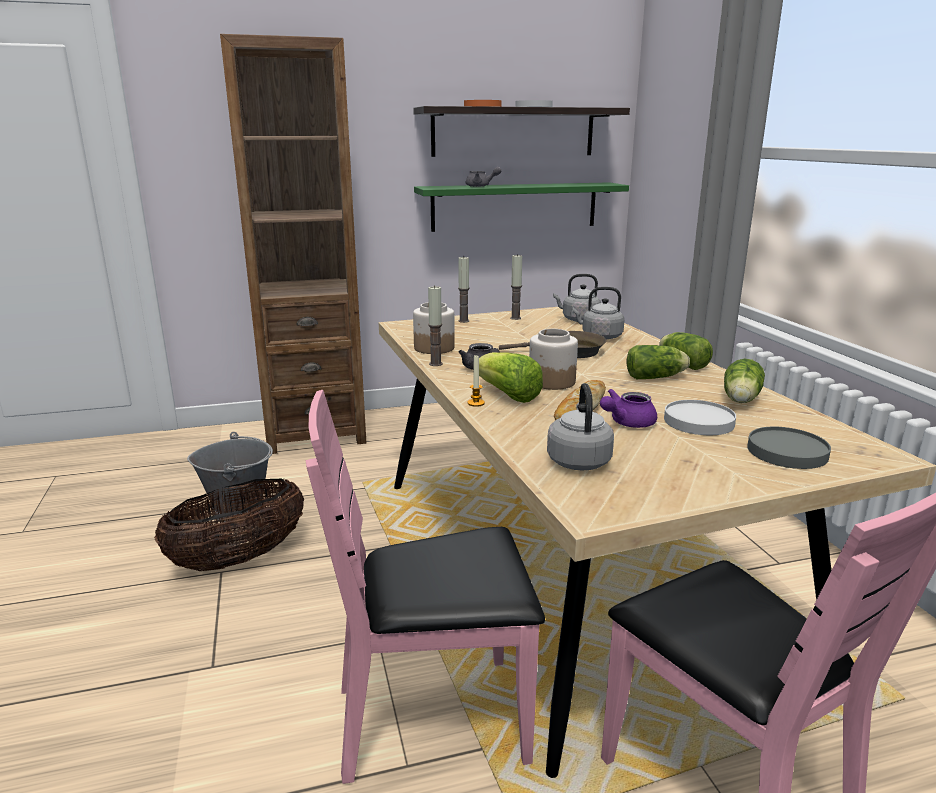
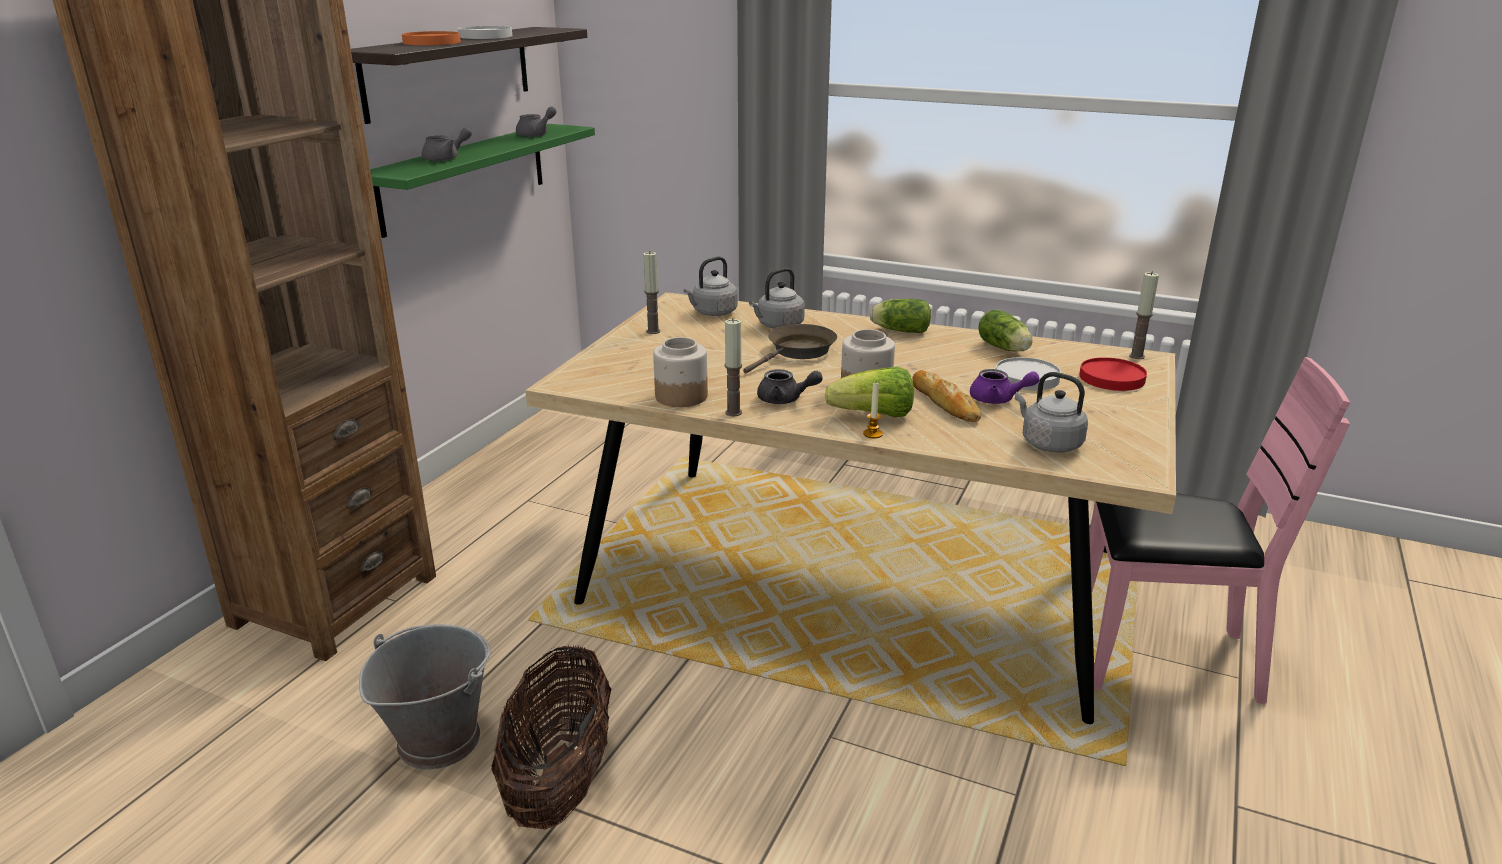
camera: 50 degrees left, 5 degrees up
pink chair [306,390,545,784] -> none
candle [458,257,470,323] -> candle moved to [1129,272,1159,359]
purple teapot [600,389,657,428] -> purple teapot turned 75 degrees counterclockwise [970,369,1040,404]
lettuce [626,345,690,379] -> none
grey plate [747,427,831,469] -> red plate [1079,357,1147,391]
none -> grey teapot [516,106,557,137]

